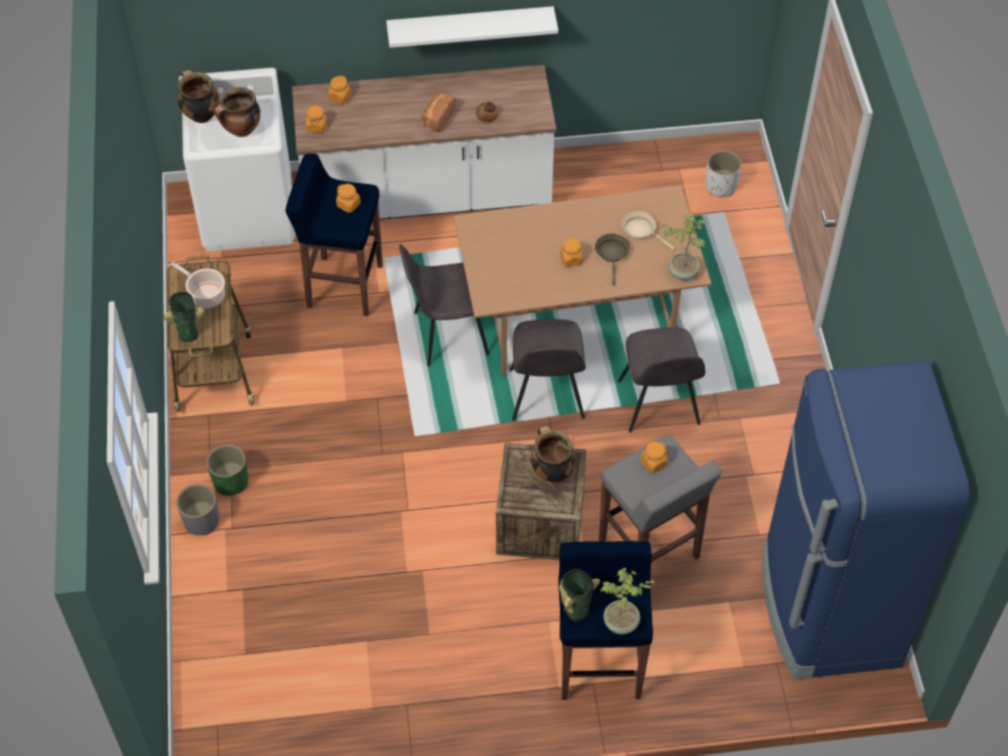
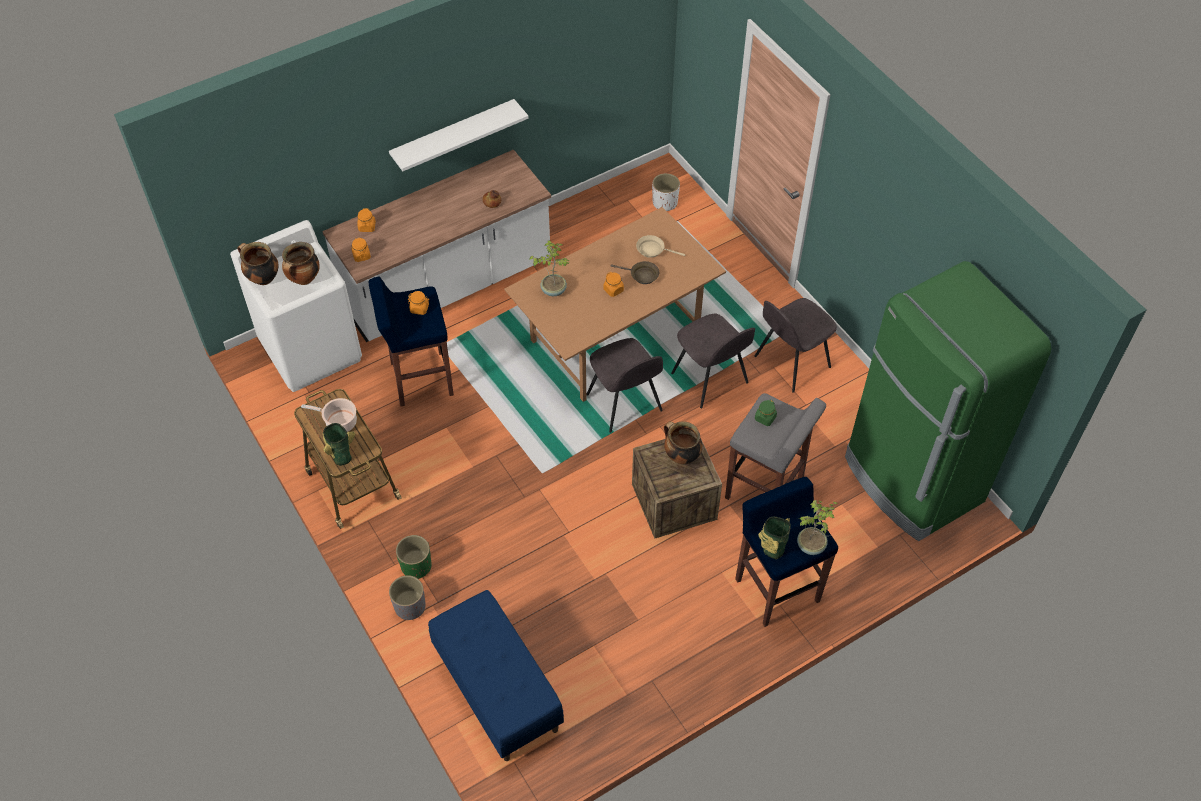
camera: 25 degrees left, 0 degrees up
grey chair [399,244,489,366] -> grey chair moved to [754,298,837,393]
bread [422,94,456,132] -> none
brown frying pan [595,234,630,285] -> brown frying pan turned 135 degrees clockwise [611,261,659,284]
orange jar [641,442,668,473] -> green jar [755,399,777,426]
potted plant [662,212,707,280] -> potted plant moved to [530,240,569,296]
blue fridge [762,360,970,680] -> green fridge [845,261,1052,541]
none -> blue bench [428,590,564,761]

